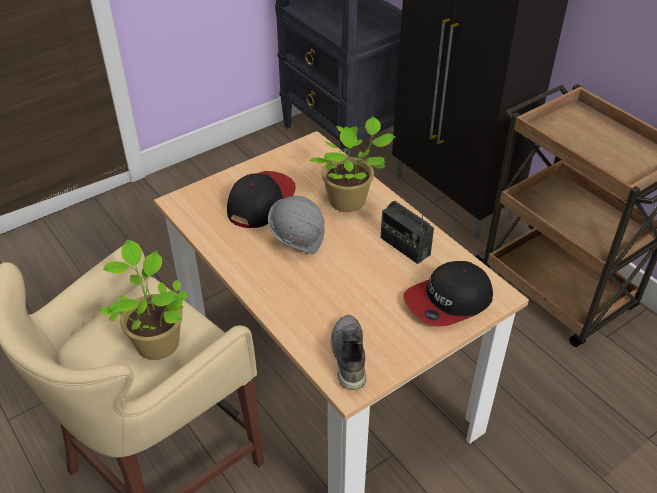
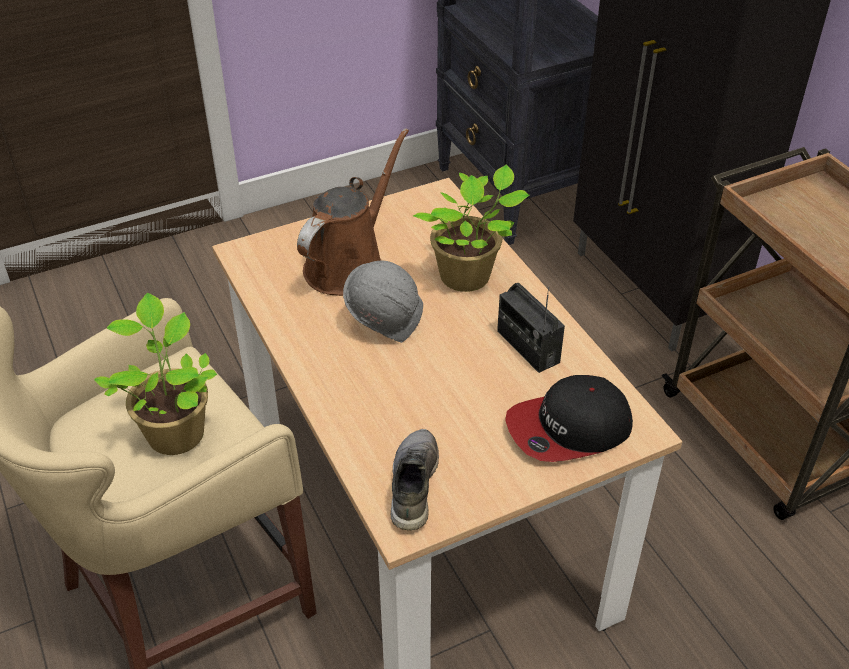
camera: 10 degrees right, 0 degrees up
cap [227,171,296,228] -> brown watering can [297,128,409,296]

